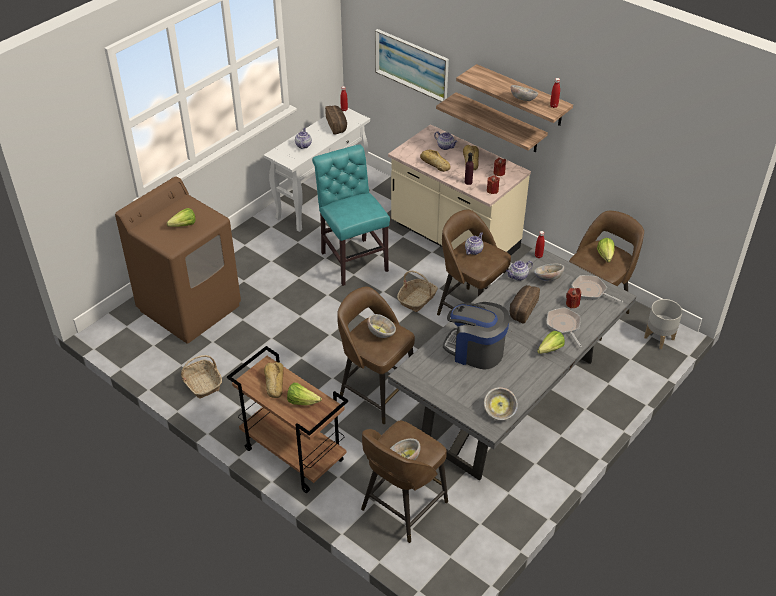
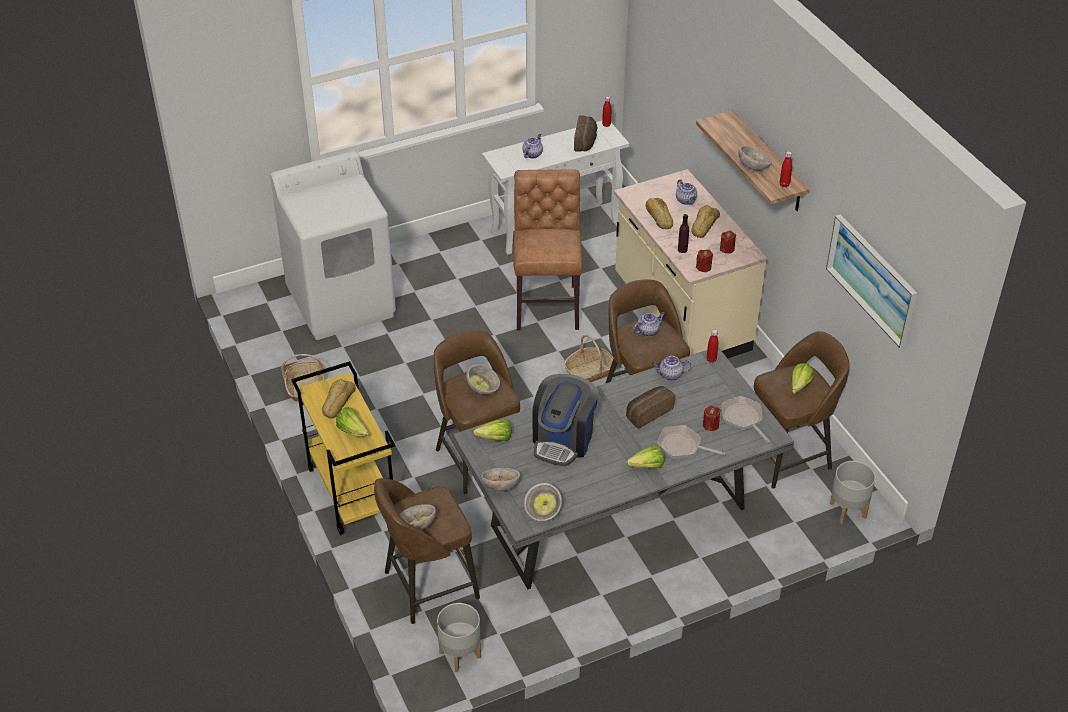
camera: 25 degrees right, 0 degrees up
brown washing machine [115,177,241,343] -> white washing machine [270,151,396,340]
lettuce [167,208,196,227] -> lettuce moved to [473,419,511,441]
brown cart [227,346,348,493] -> yellow cart [291,361,395,535]
turquoise chair [312,144,390,286] -> brown chair [513,170,583,330]
picture [375,29,449,102] -> picture moved to [826,214,917,348]
shelf [436,92,548,152] -> none
coffee machine [443,302,509,370] -> coffee machine turned 120 degrees counterclockwise [533,374,599,466]
bowl [534,264,564,281] -> bowl moved to [481,468,520,491]
frying pan [547,307,582,348] -> frying pan turned 75 degrees counterclockwise [657,425,725,459]
none -> grey planter [437,603,481,672]

